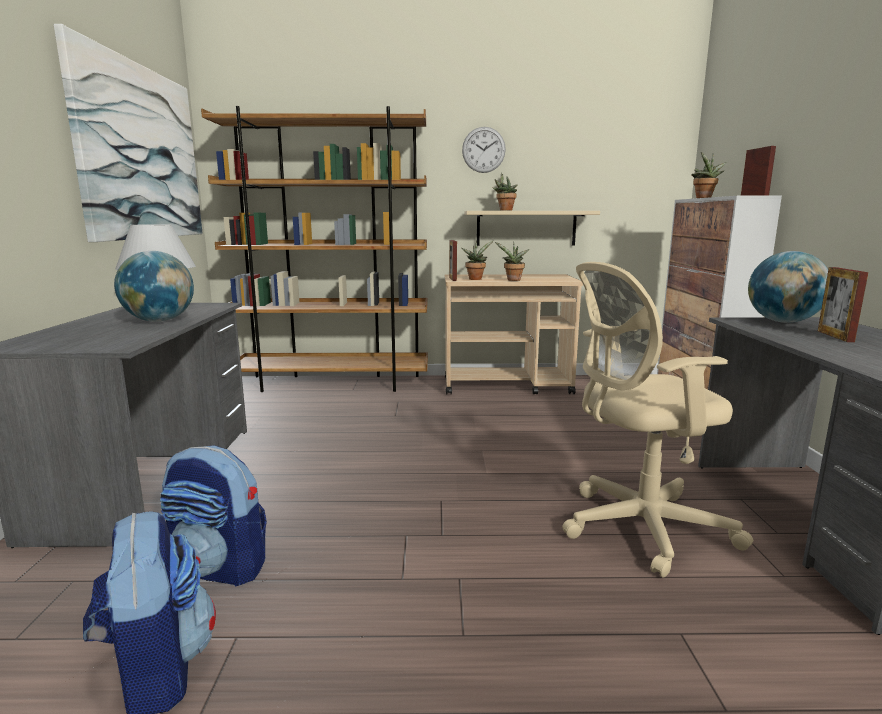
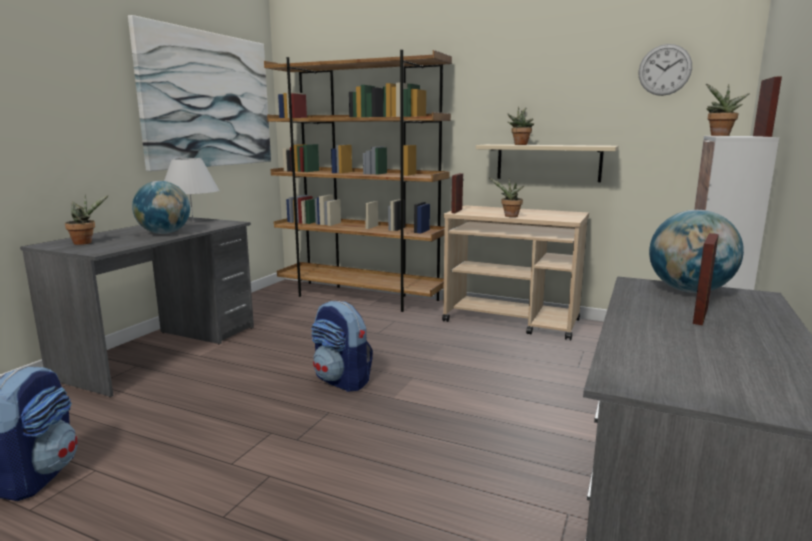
camera: 25 degrees right, 0 degrees up
backpack [160,445,267,586] -> backpack moved to [311,301,373,392]
potted plant [461,241,493,280] -> potted plant moved to [65,195,109,245]
wall clock [462,127,506,173] -> wall clock moved to [639,44,692,96]
beige office chair [562,262,753,578] -> none

